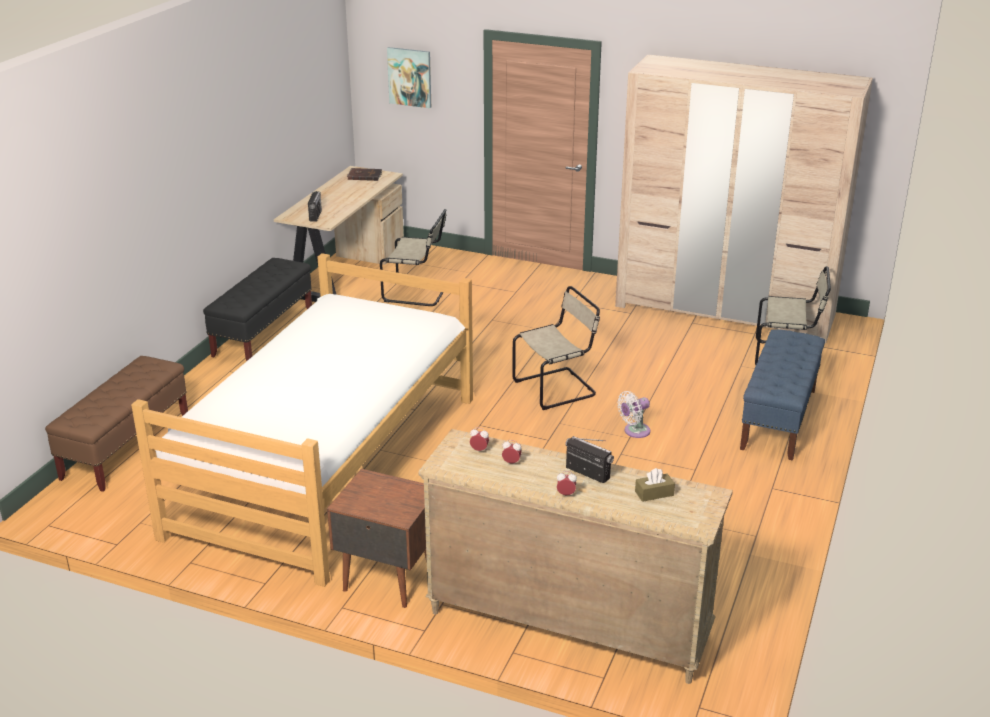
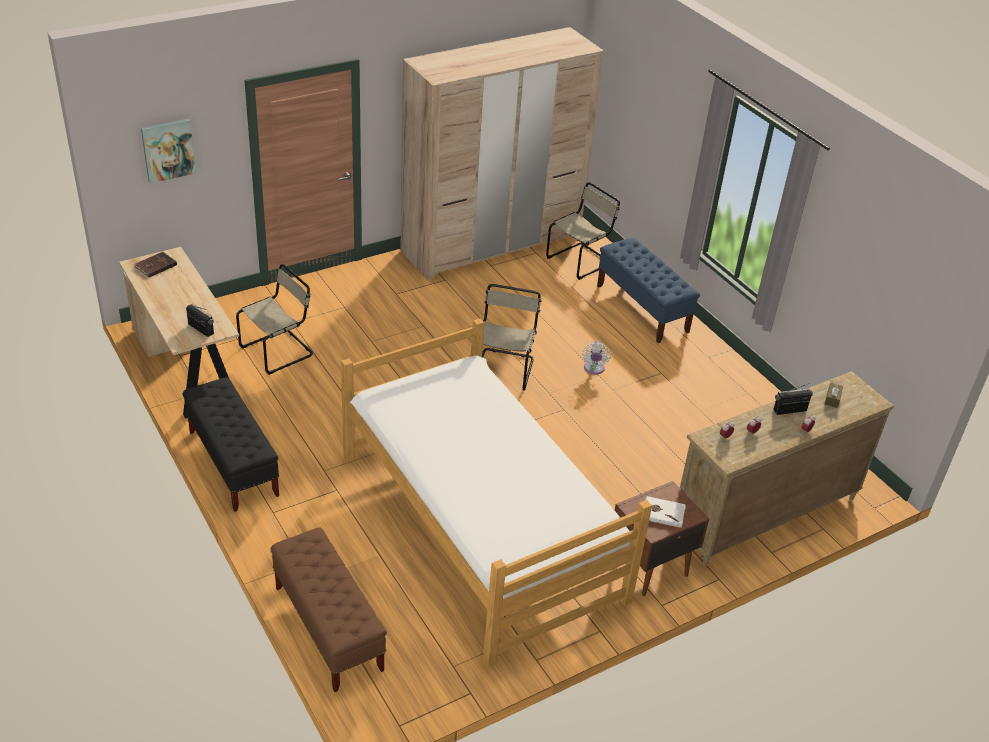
camera: 55 degrees left, 10 degrees up
none -> white book [645,496,686,528]

